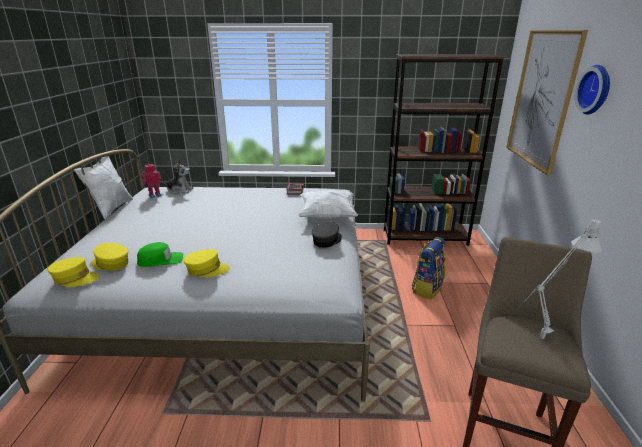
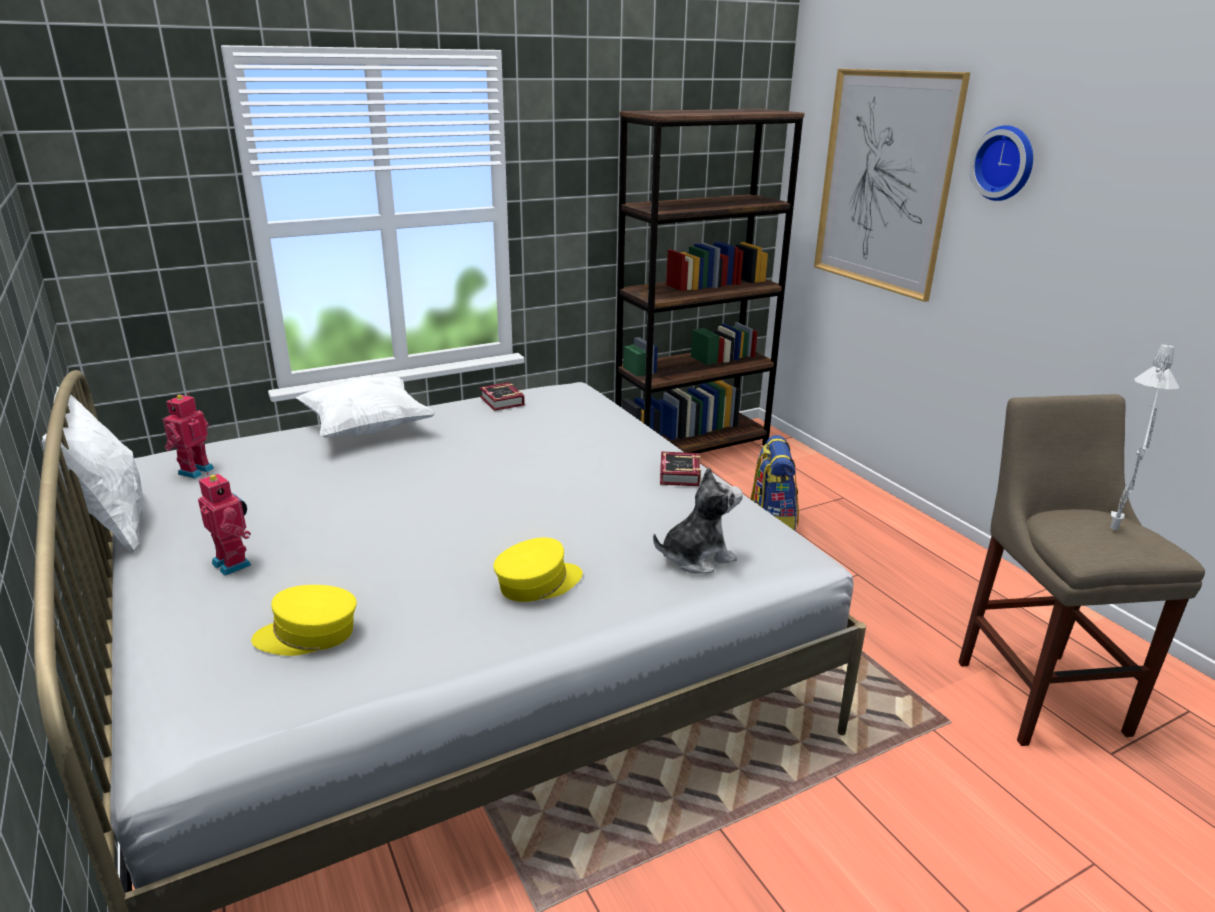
camera: 30 degrees left, 0 degrees up
yellow cap [47,257,99,287] -> none
green cap [137,242,183,267] -> none
plush toy [162,160,193,194] -> plush toy moved to [653,467,743,573]
white pillow [298,190,358,219] -> white pillow moved to [296,377,436,438]
grey cap [312,222,342,248] -> book [660,452,701,486]
none -> toy robot [198,472,251,576]

